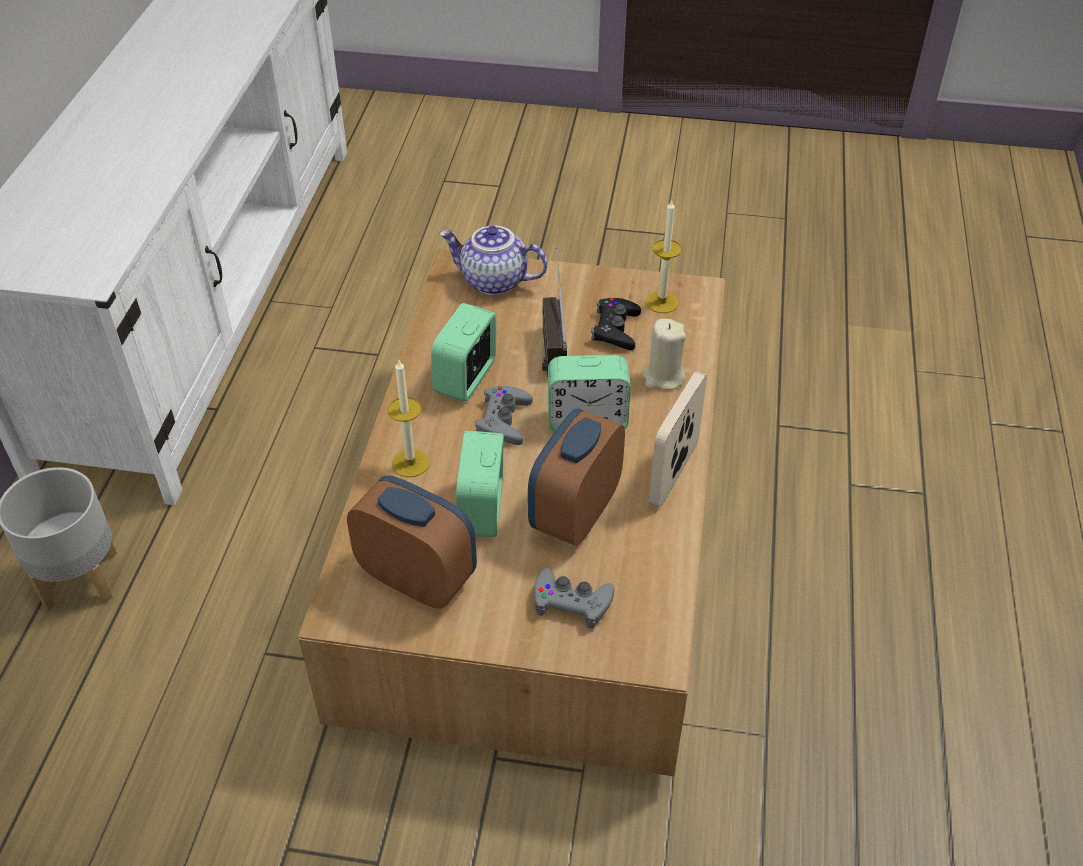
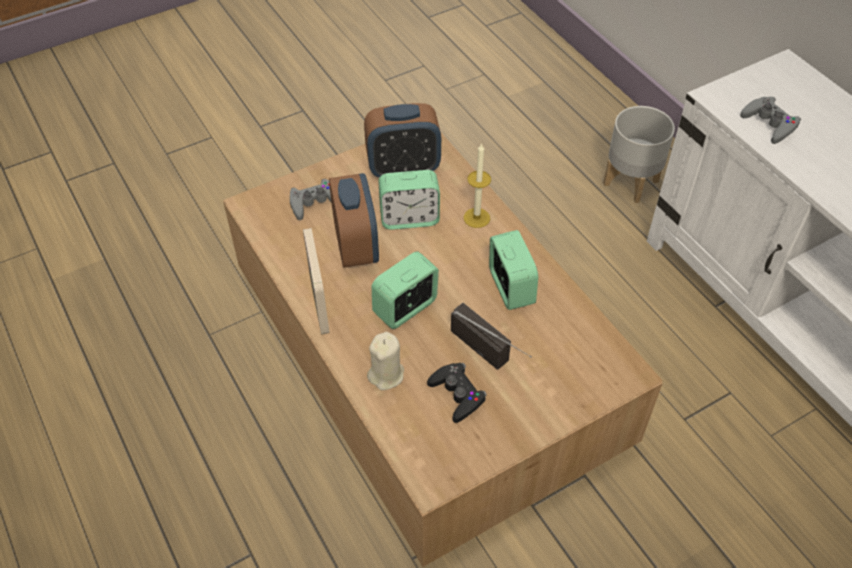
camera: 140 degrees right, 5 degrees up
teapot [439,226,548,295] -> none
alarm clock [456,431,504,537] -> alarm clock turned 120 degrees clockwise [378,170,440,230]
grey game controller [475,386,533,445] -> grey game controller moved to [740,97,801,144]
candle [646,199,682,313] -> none

